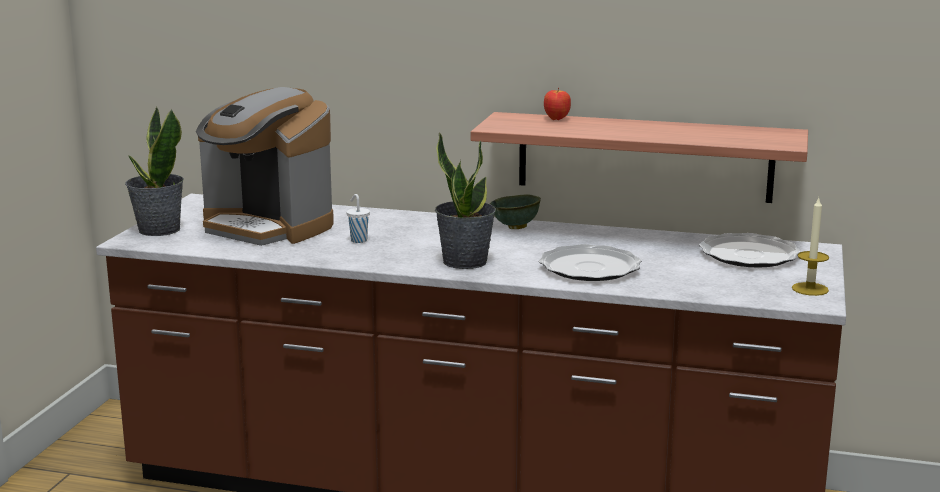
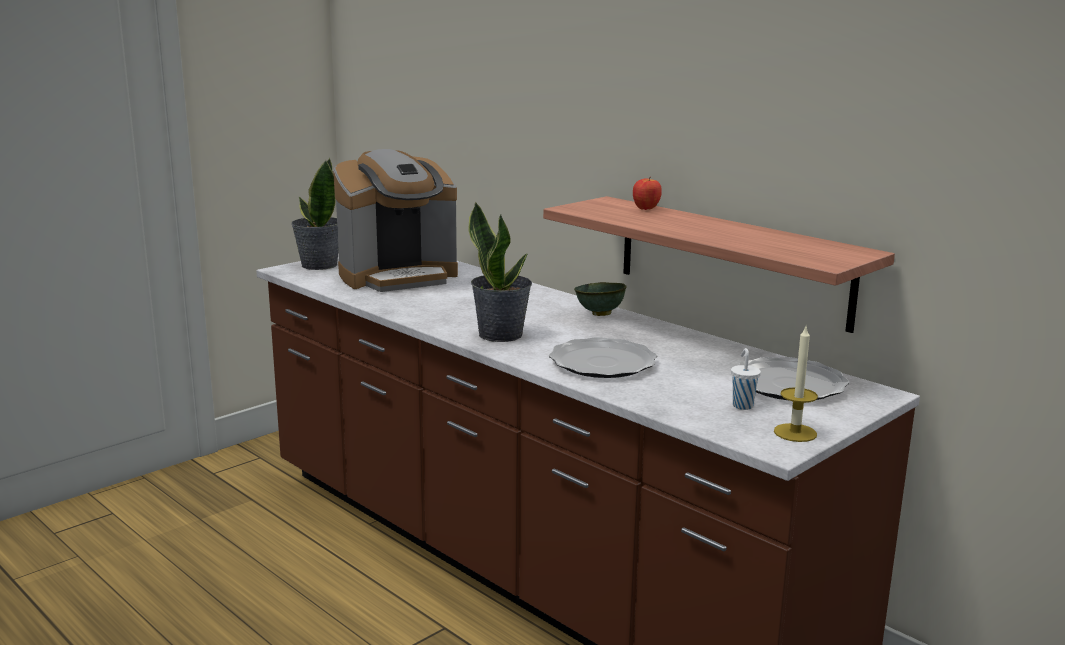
camera: 30 degrees right, 0 degrees up
coffee machine [196,87,334,246] -> coffee machine turned 90 degrees counterclockwise [333,149,458,292]
white cup [346,194,370,243] -> white cup moved to [731,348,761,410]

